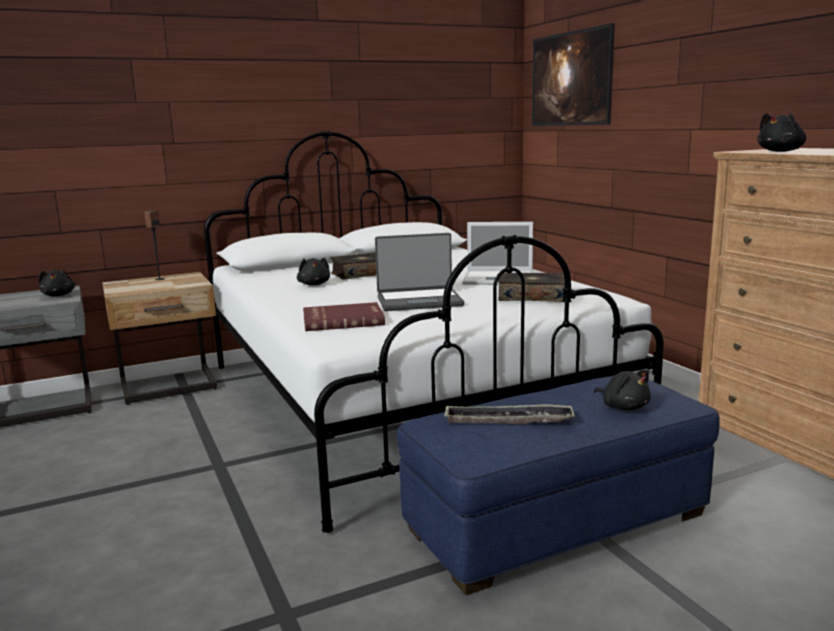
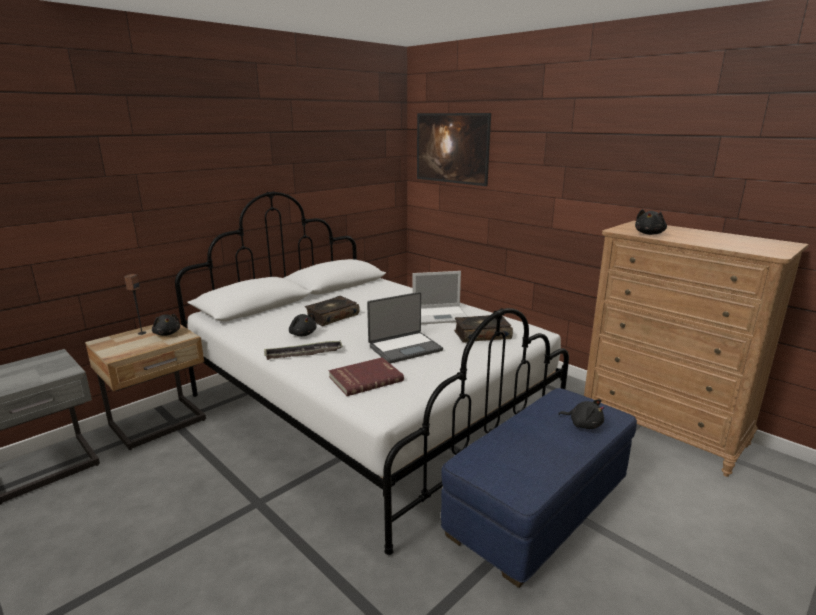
camera: 20 degrees left, 5 degrees up
black plush toy [39,270,75,296] -> black plush toy moved to [152,314,180,336]
tray [444,404,575,424] -> tray moved to [264,340,343,360]

